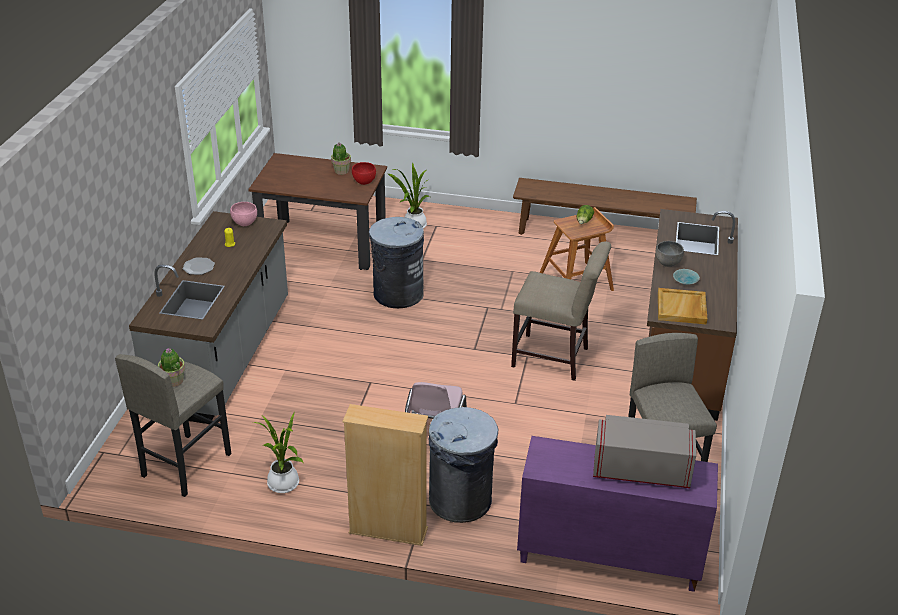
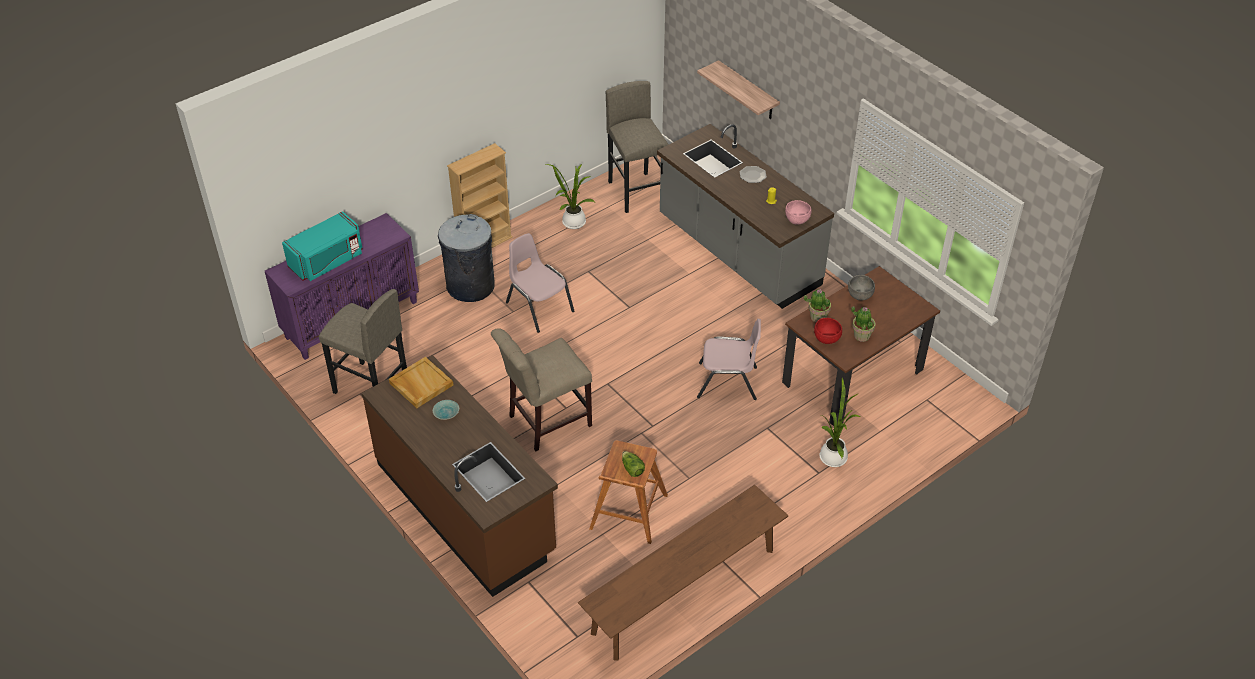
camera: 130 degrees right, 10 degrees up
potted plant [158,348,185,387] -> potted plant moved to [804,289,831,322]
grey trash can [369,217,424,308] -> pink chair [697,319,761,400]
grey microwave [593,415,696,488] -> turquoise microwave [282,211,363,281]
grey bowl [656,241,684,267] -> grey bowl moved to [848,275,875,300]
none -> shelf [697,60,780,119]

